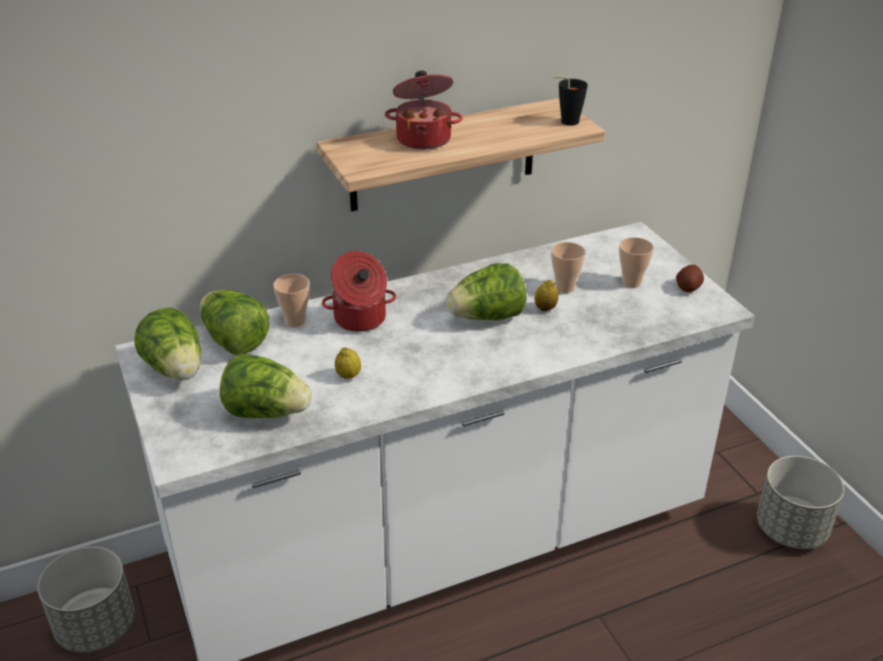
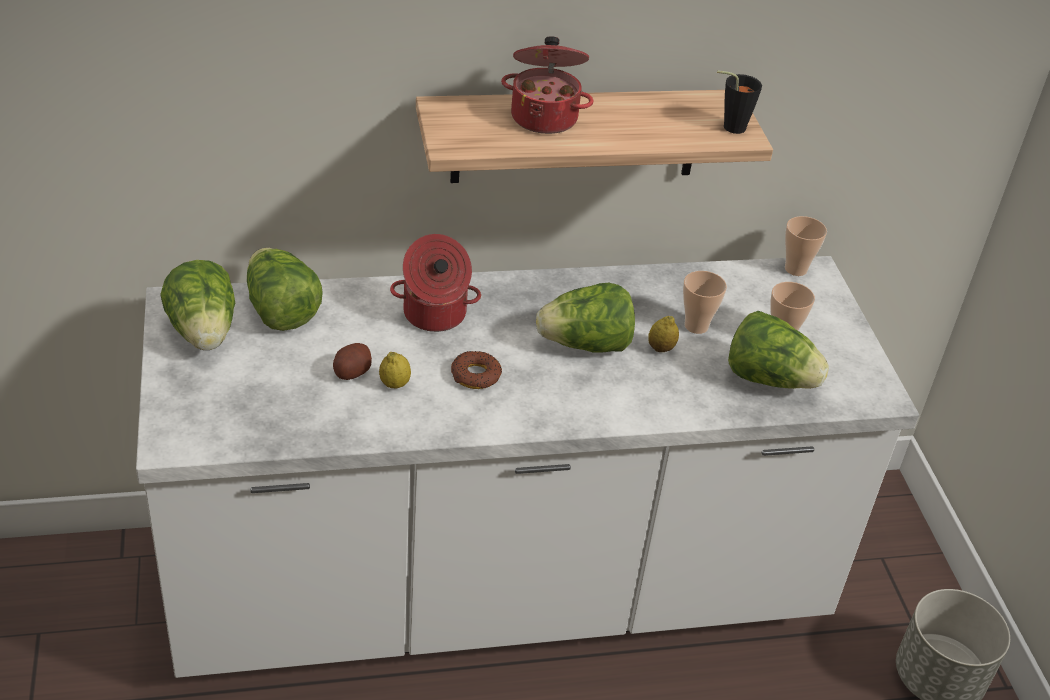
camera: 10 degrees right, 5 degrees up
grey planter [38,546,134,653] -> none
lettuce [220,353,312,418] -> lettuce moved to [728,311,829,389]
cup [273,274,310,327] -> cup moved to [785,216,827,276]
potato [676,265,704,292] -> potato moved to [333,343,372,380]
none -> donut [451,351,502,389]

